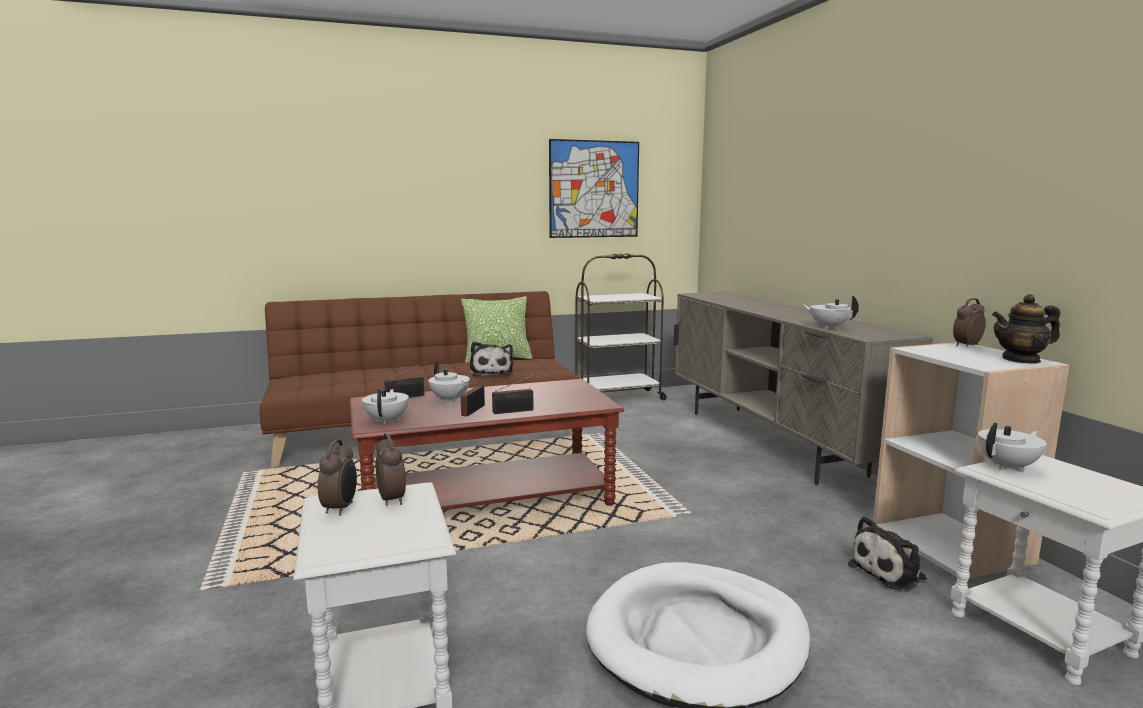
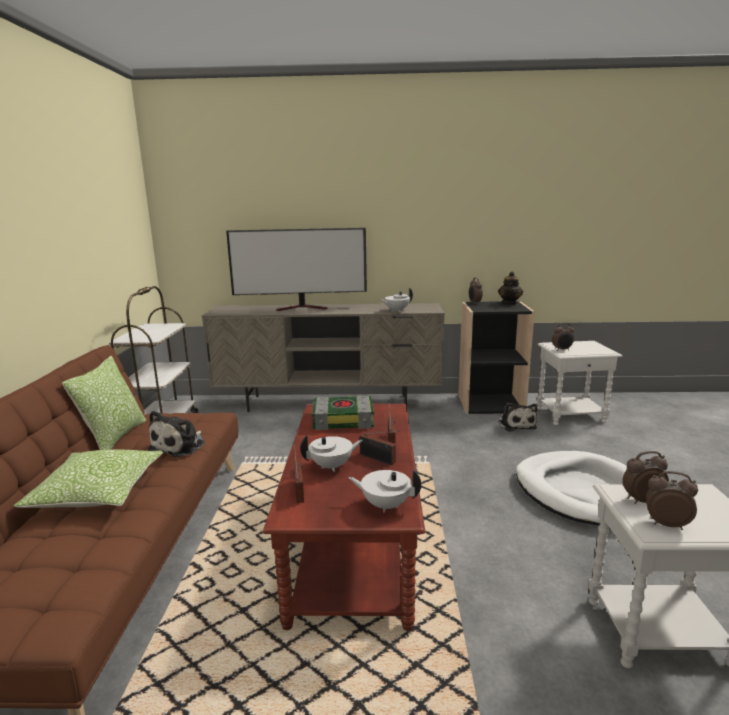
camera: 70 degrees left, 5 degrees up
plush toy [470,342,513,377] -> plush toy turned 105 degrees clockwise [148,411,205,457]
picture [549,139,639,238] -> none
white bookcase [873,342,1069,579] -> black bookcase [458,301,535,414]
white teapot [978,423,1047,472] -> alarm clock [552,323,574,351]
none -> pillow [14,450,163,508]
none -> television [226,228,367,311]
none -> book [312,396,374,430]

